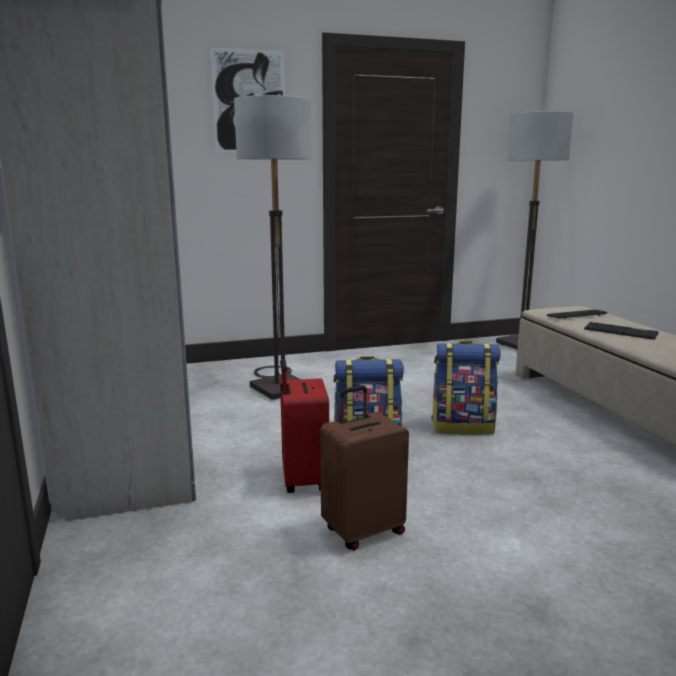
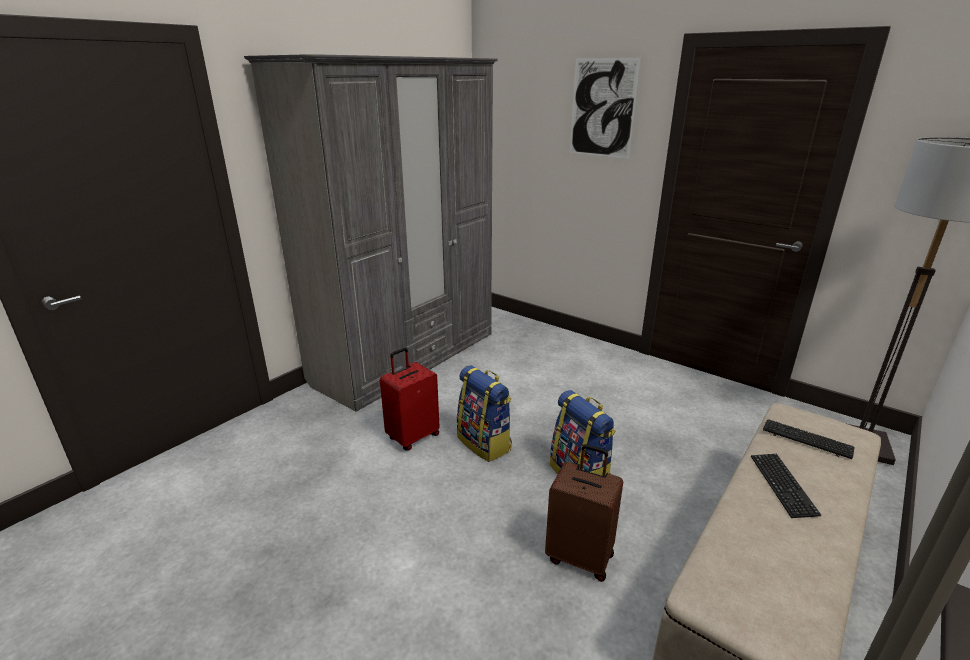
camera: 55 degrees right, 10 degrees up
floor lamp [234,95,311,400] -> none
brown suitcase [320,385,409,550] -> brown suitcase moved to [545,444,623,582]

